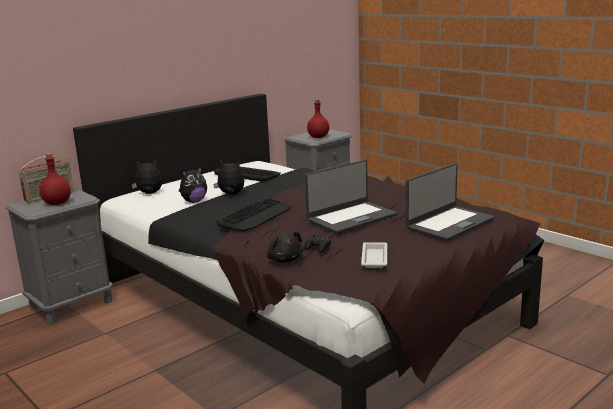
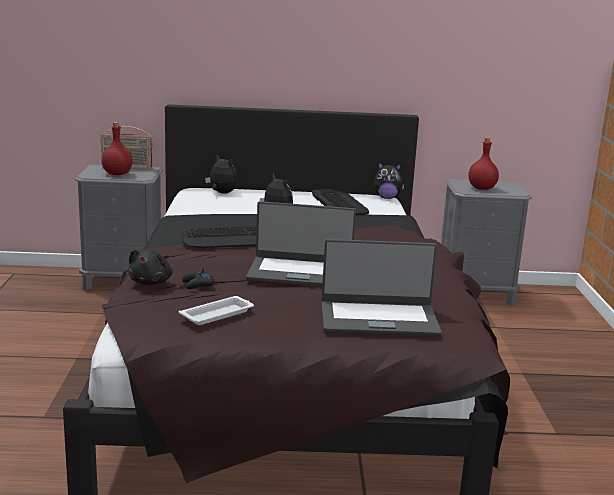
camera: 40 degrees right, 0 degrees up
plush toy [179,167,207,203] -> plush toy moved to [374,162,405,199]

